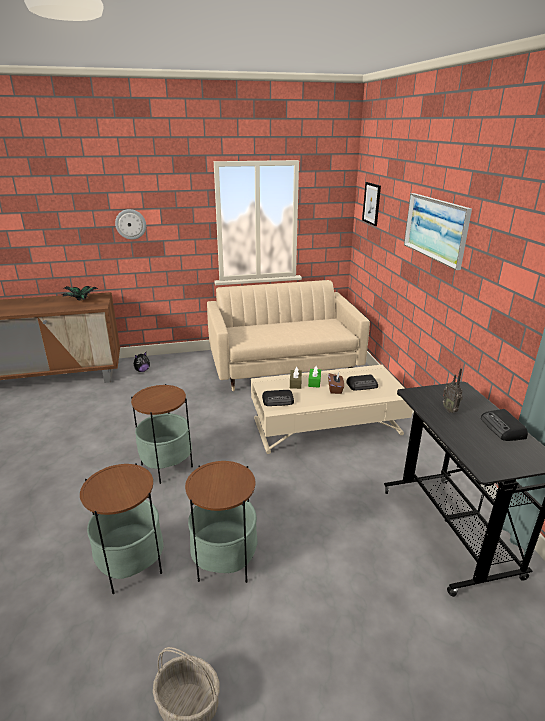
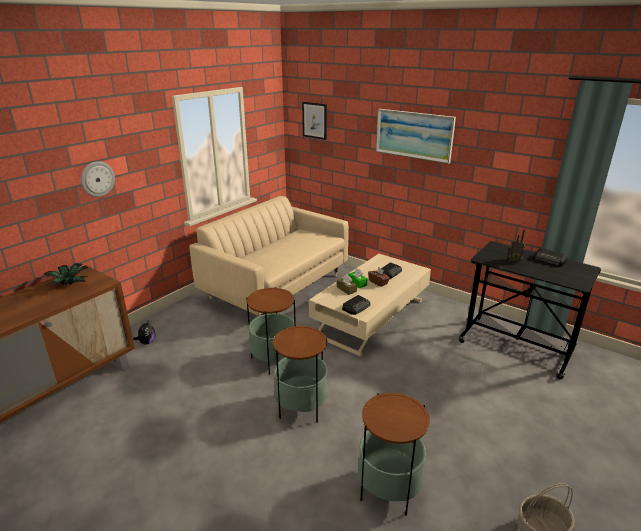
camera: 40 degrees left, 0 degrees up
side table [185,461,257,583] -> side table moved to [247,287,296,375]

